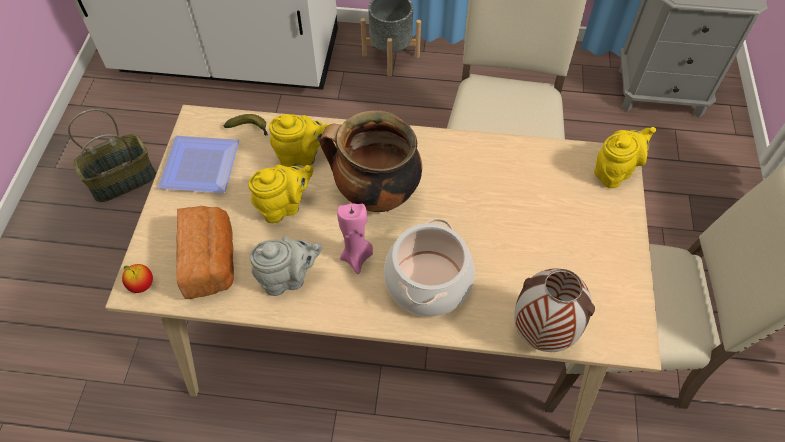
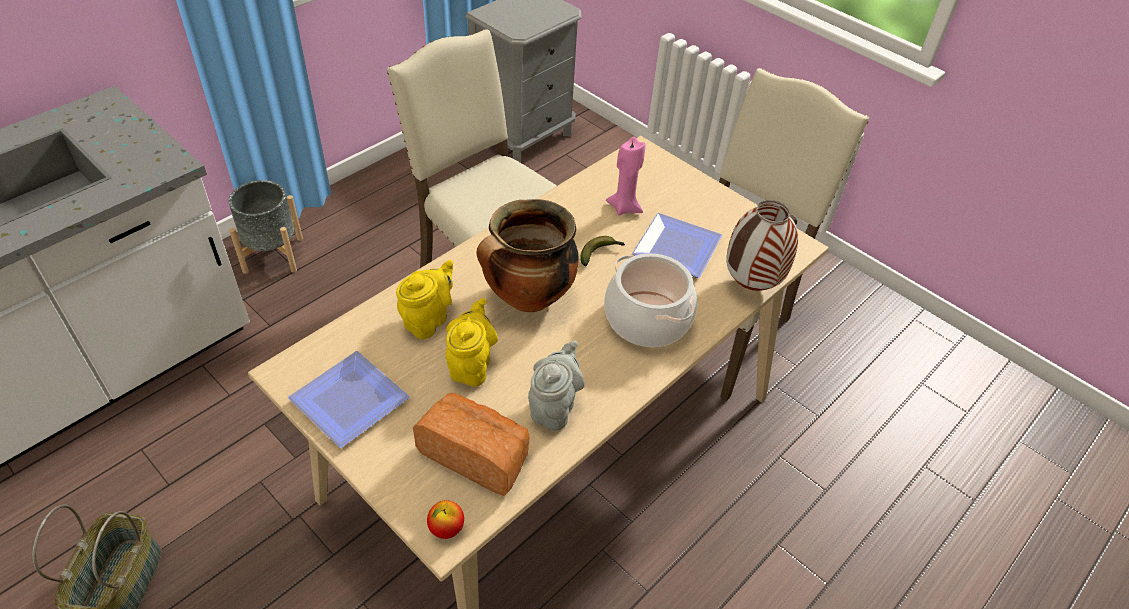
camera: 55 degrees left, 10 degrees down
banana [223,114,268,135] -> banana moved to [580,236,625,266]
pink candle [337,203,373,274] -> pink candle moved to [606,137,645,216]
yellow teapot [594,127,656,188] -> none
none -> plate [632,213,722,278]

